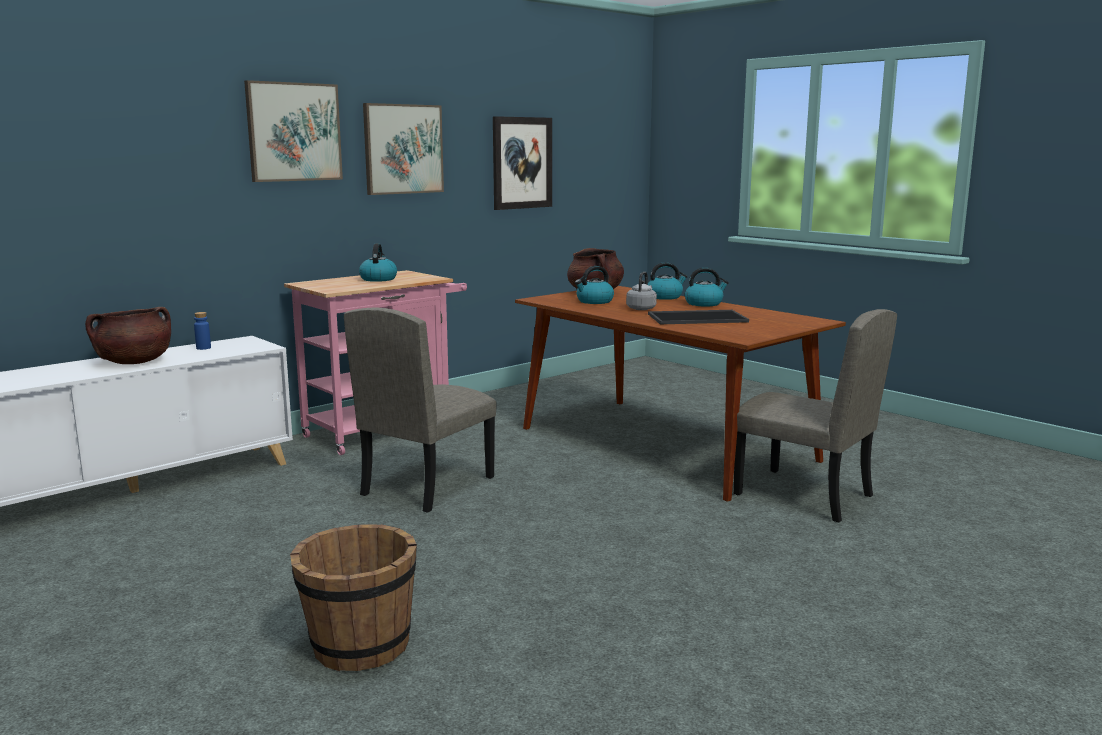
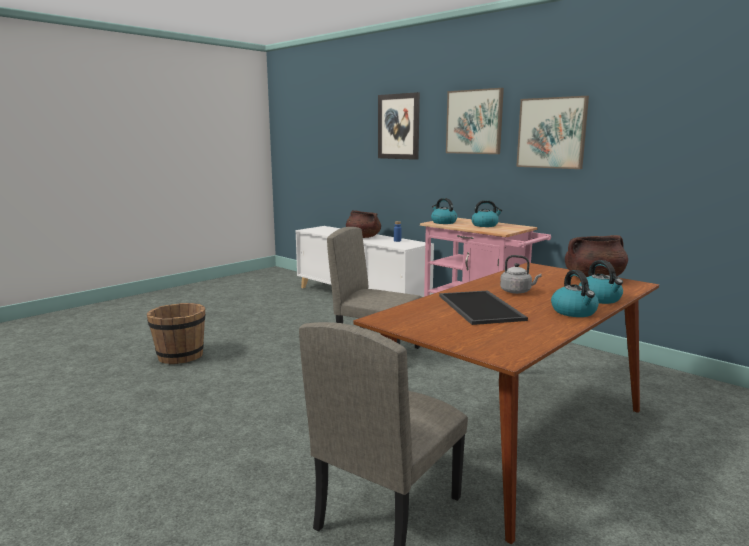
camera: 85 degrees right, 0 degrees up
picture [493,116,552,210] -> picture moved to [378,92,420,160]
kettle [575,266,614,304] -> kettle moved to [431,198,457,224]

